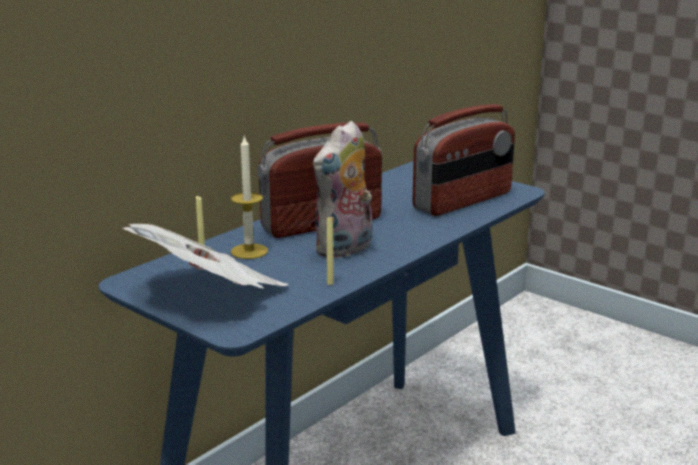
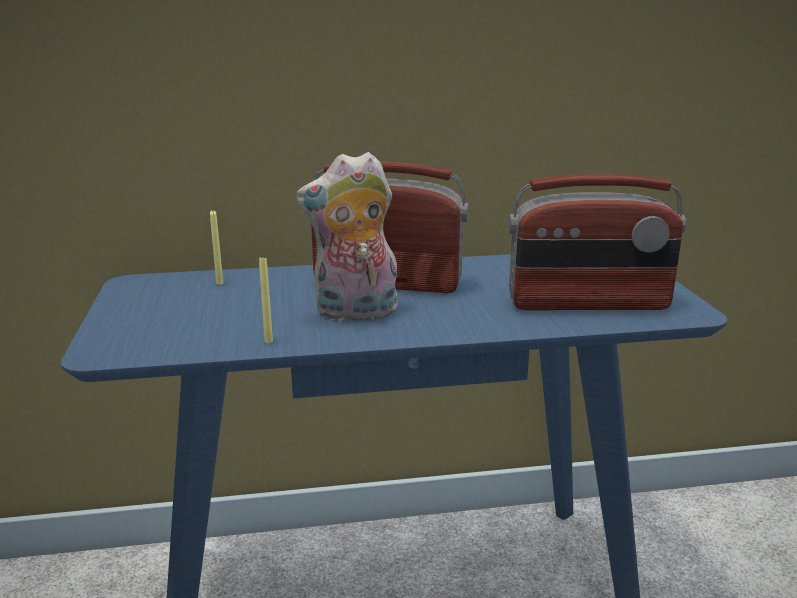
camera: 40 degrees right, 0 degrees up
newspaper [122,224,288,288] -> none
candle [231,136,268,259] -> none

